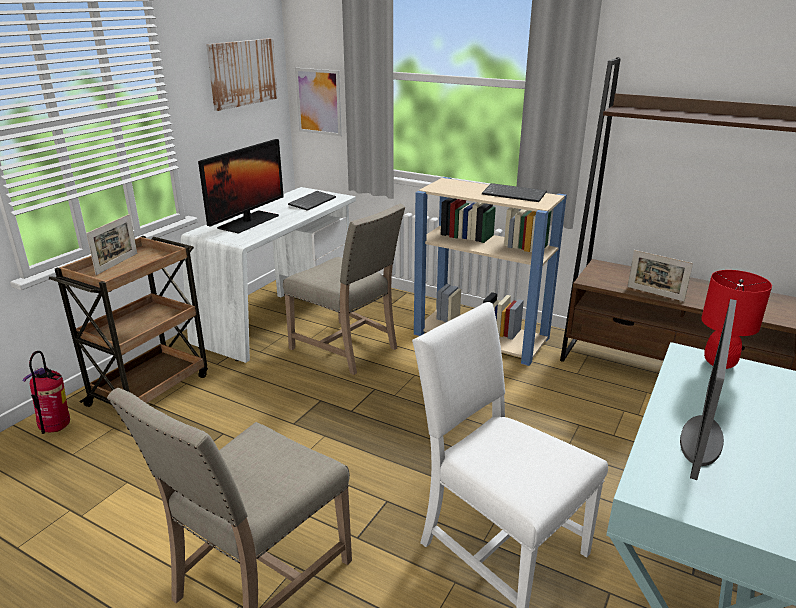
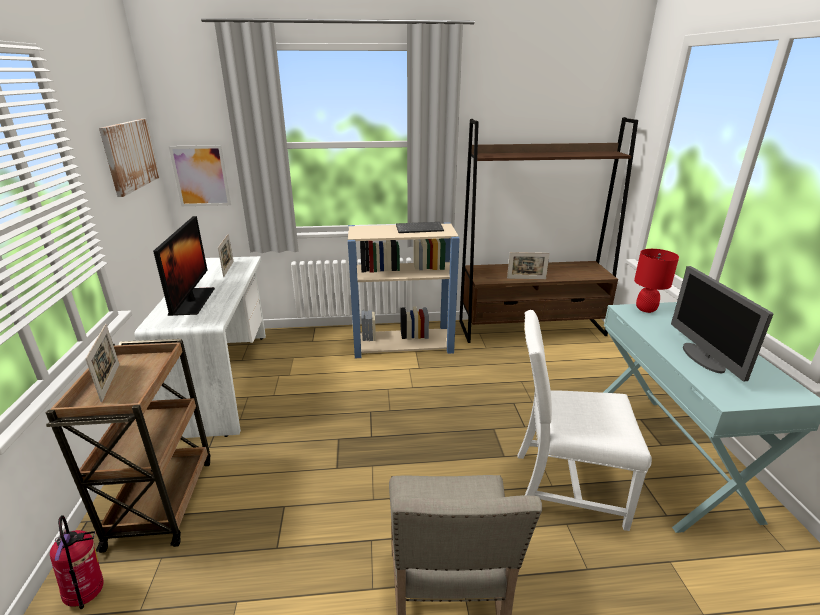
camera: 35 degrees left, 0 degrees up
beige chair [283,204,405,375] -> none
keyboard [288,191,336,211] -> picture frame [218,234,234,277]

